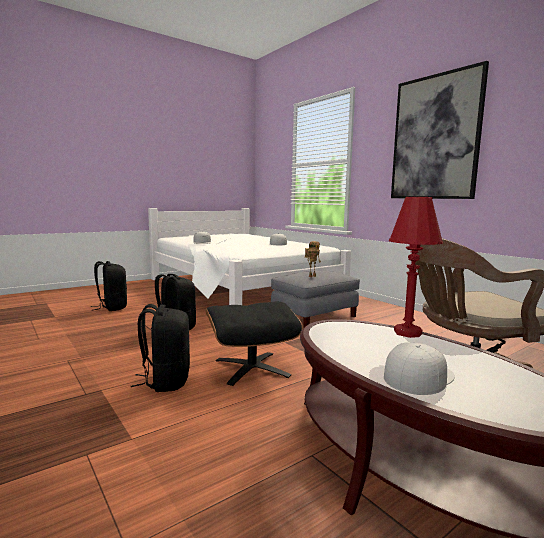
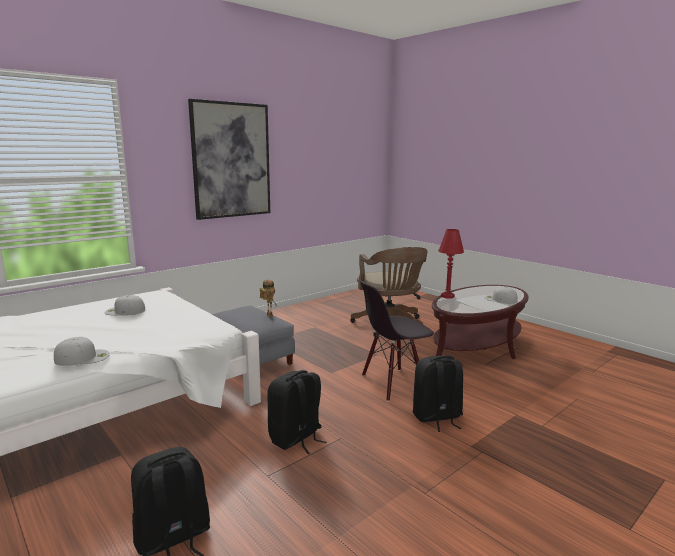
camera: 95 degrees left, 5 degrees up
black ottoman [205,301,303,386] -> black chair [360,281,434,402]

